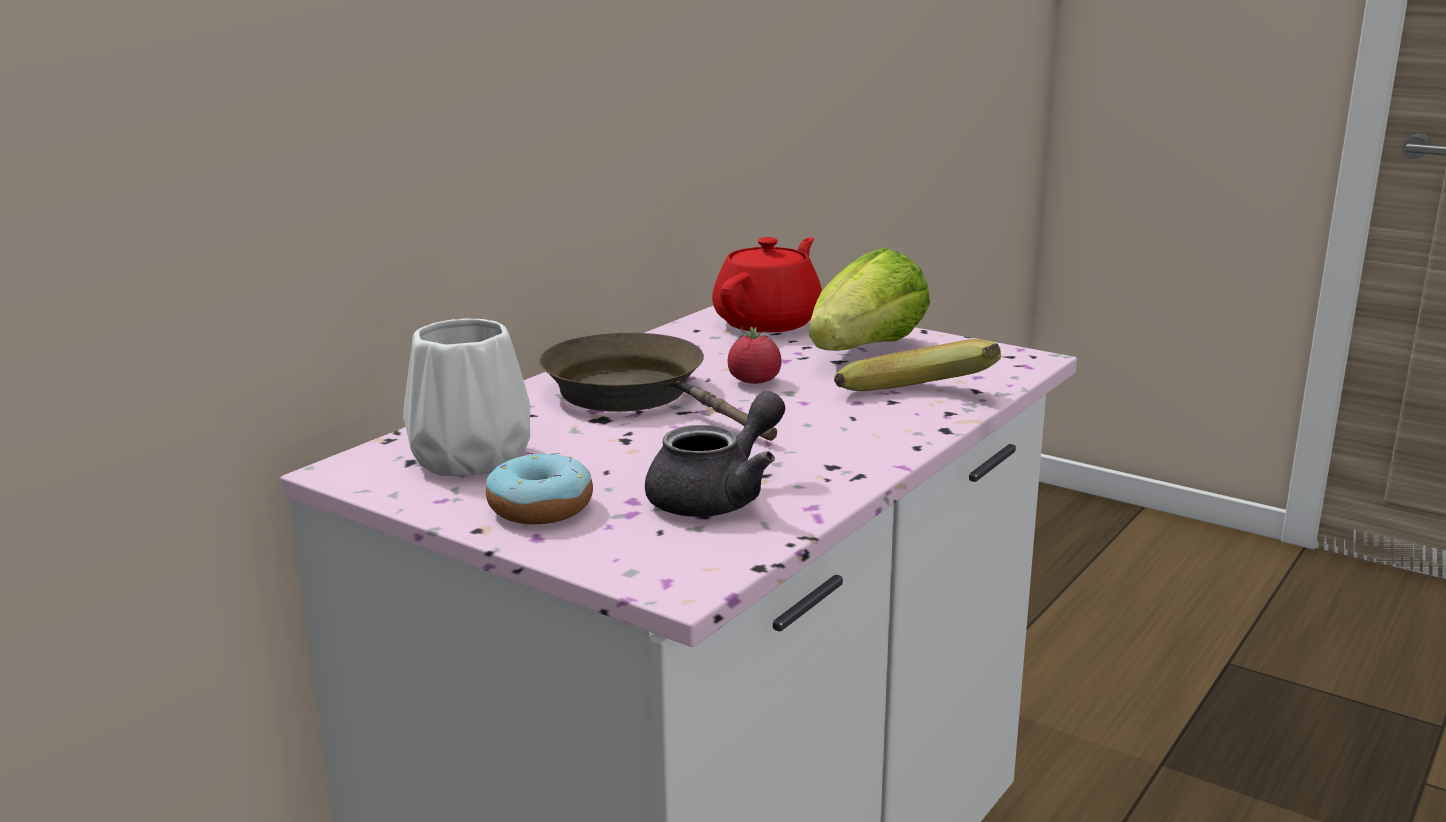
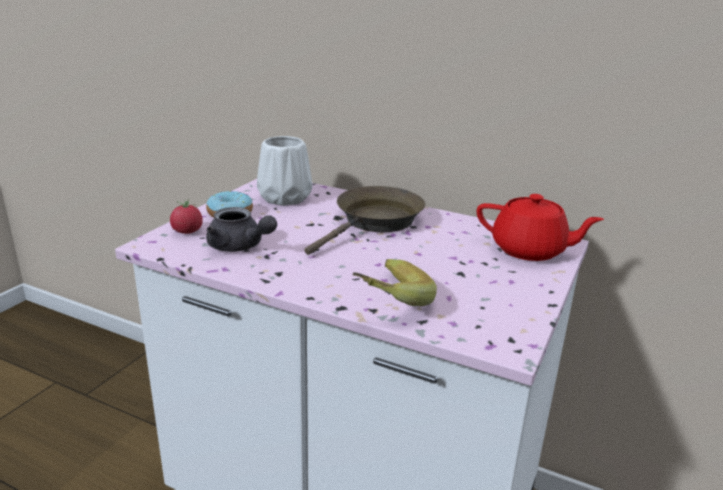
camera: 80 degrees right, 5 degrees up
tomato [727,325,782,384] -> tomato moved to [170,198,203,234]
lettuce [809,247,930,351] -> none

